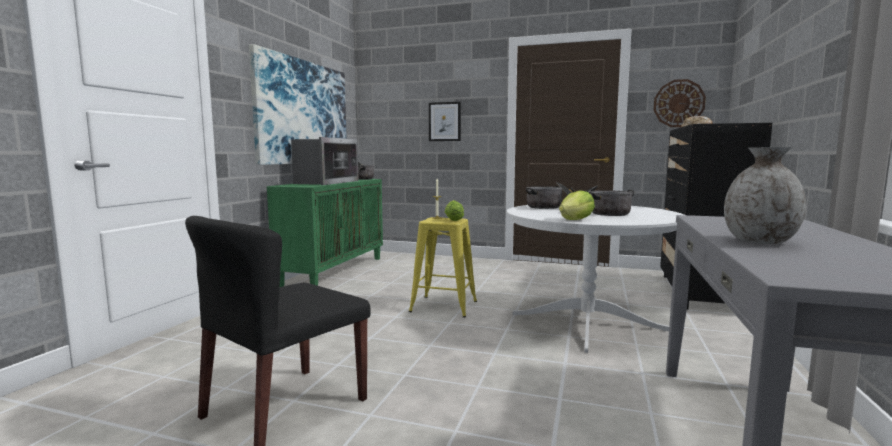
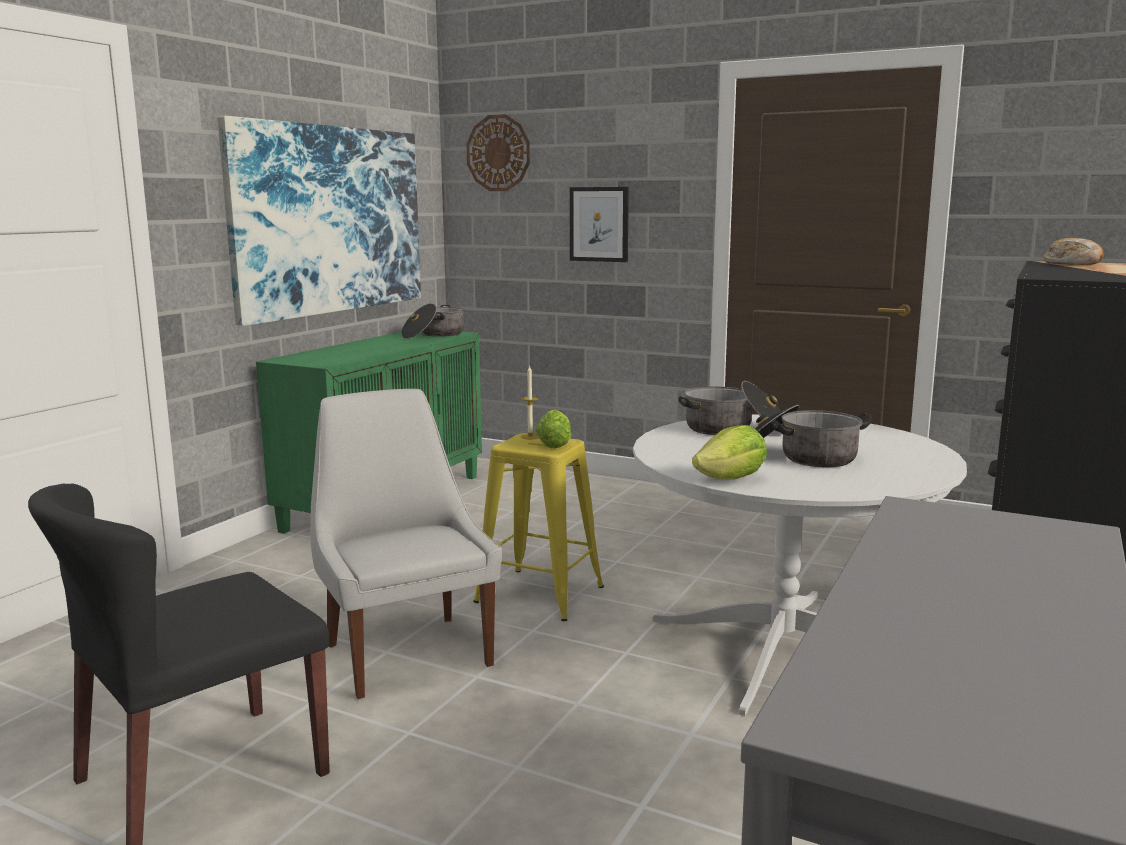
camera: 10 degrees right, 5 degrees up
microwave [291,137,359,185] -> none
wall clock [654,79,706,127] -> wall clock moved to [466,114,530,191]
grey vase [724,147,806,244] -> none
none -> white chair [310,389,502,699]

